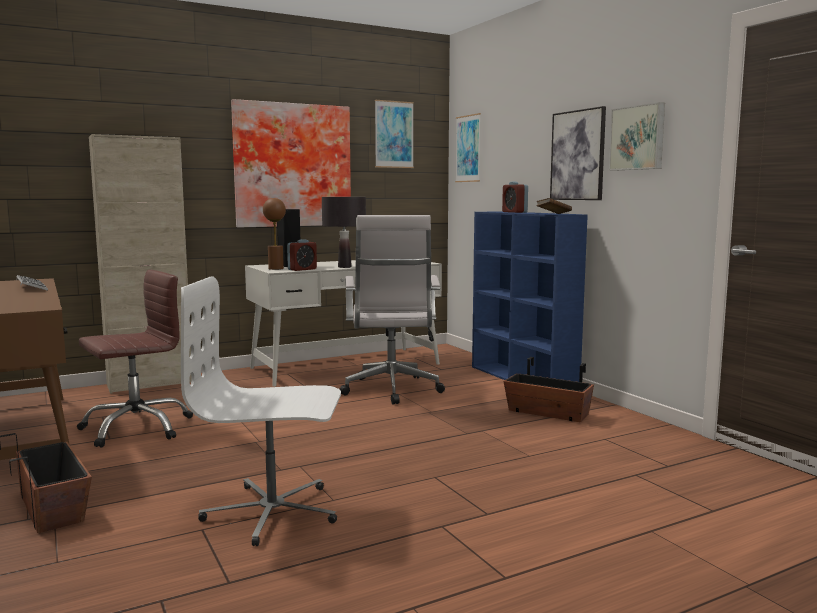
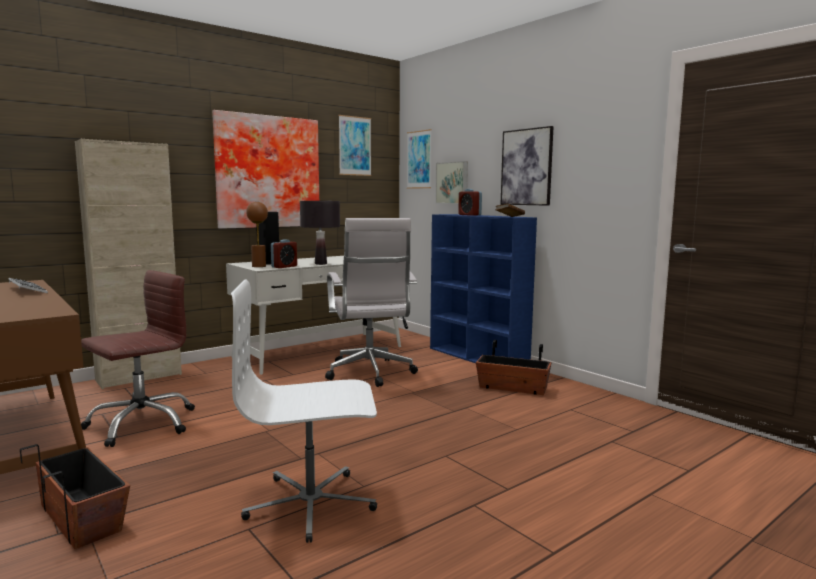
camera: 10 degrees left, 0 degrees up
picture [609,102,665,171] -> picture moved to [435,161,468,204]

